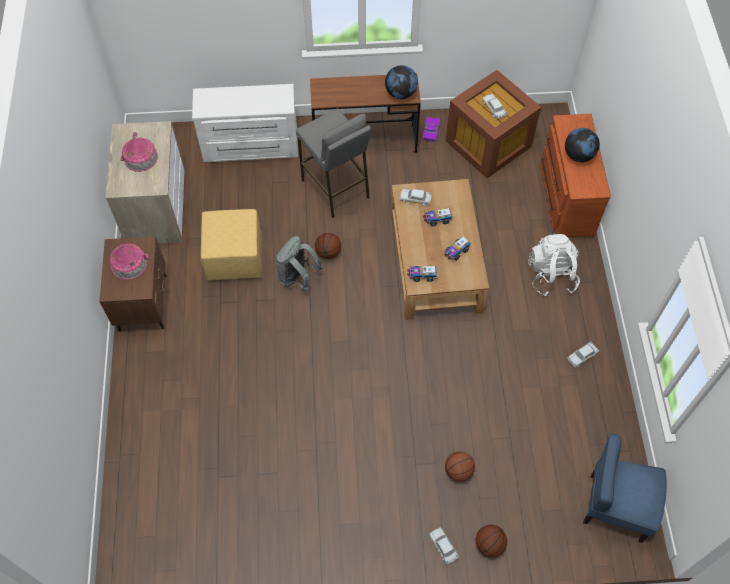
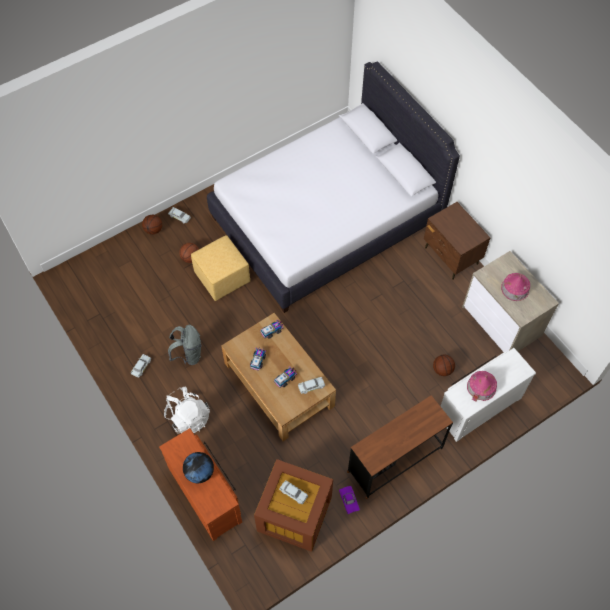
camera: 150 degrees right, 0 degrees up
toy house [109,244,149,280] -> toy house moved to [467,371,497,402]
yellow ottoman [201,209,262,281] -> yellow ottoman moved to [191,235,250,301]
grey backpack [275,236,323,291] -> grey backpack moved to [168,325,201,365]
grey stool [296,108,371,218] -> none
basketball [315,233,341,259] -> basketball moved to [433,354,455,376]
globe [385,65,418,99] -> none
blue chair [583,434,667,543] -> none
none -> white bed [207,61,460,313]

